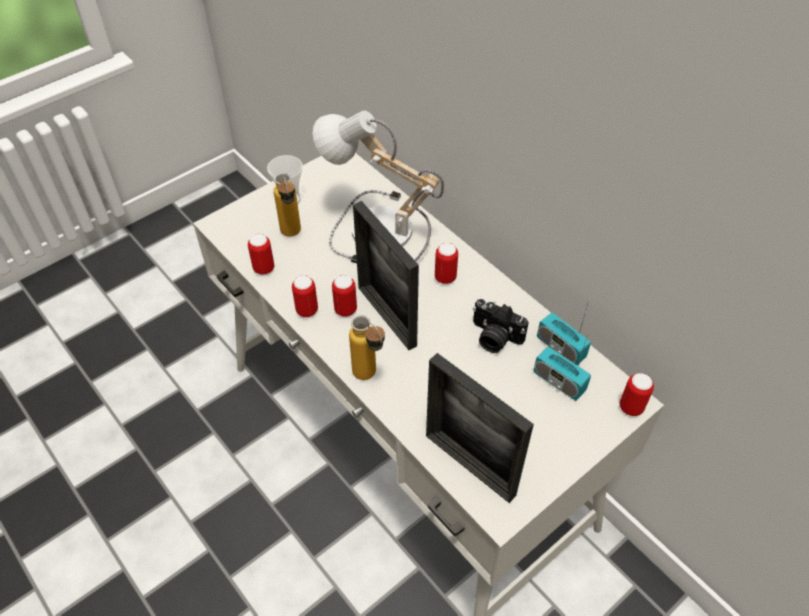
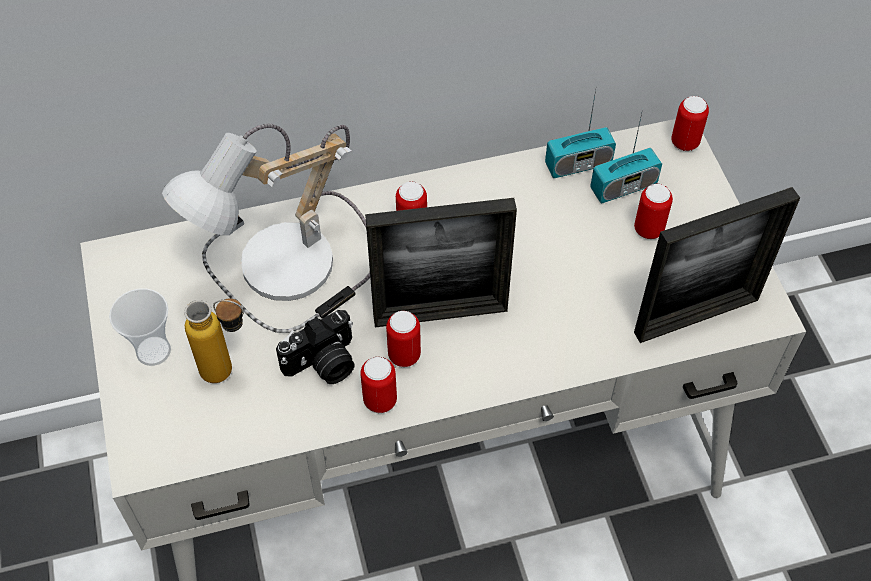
camera: 65 degrees left, 5 degrees up
can [248,234,274,275] -> can moved to [634,184,673,239]
bottle [349,315,385,380] -> none
camera [473,299,529,353] -> camera moved to [276,310,355,384]

